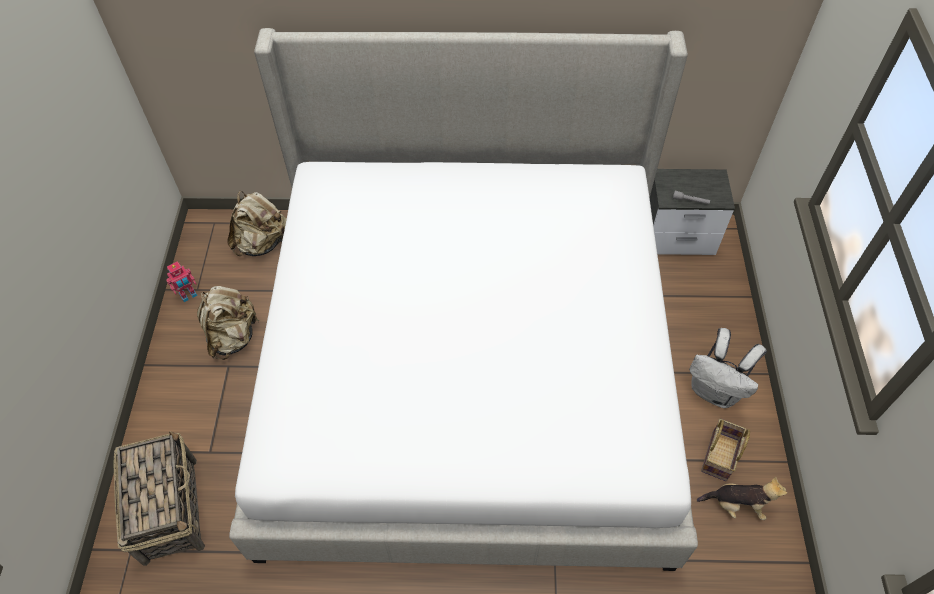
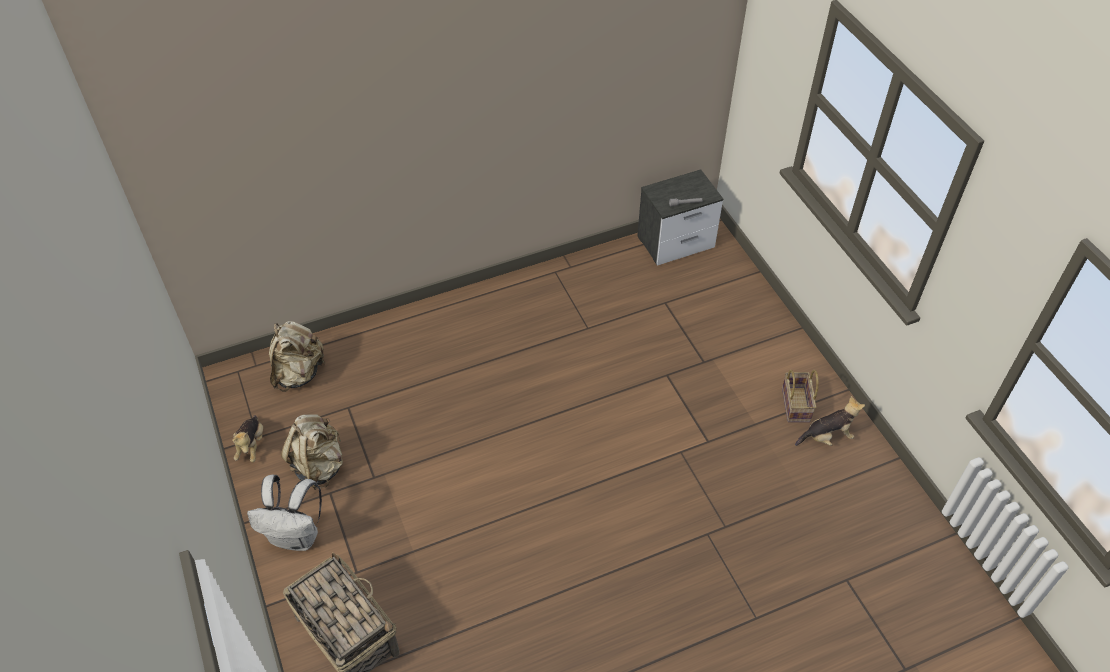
camera: 25 degrees left, 5 degrees down
toy robot [166,261,198,302] -> plush toy [232,416,263,462]
bed [229,28,698,571] -> none
white backpack [689,328,767,408] -> white backpack moved to [247,475,322,551]

